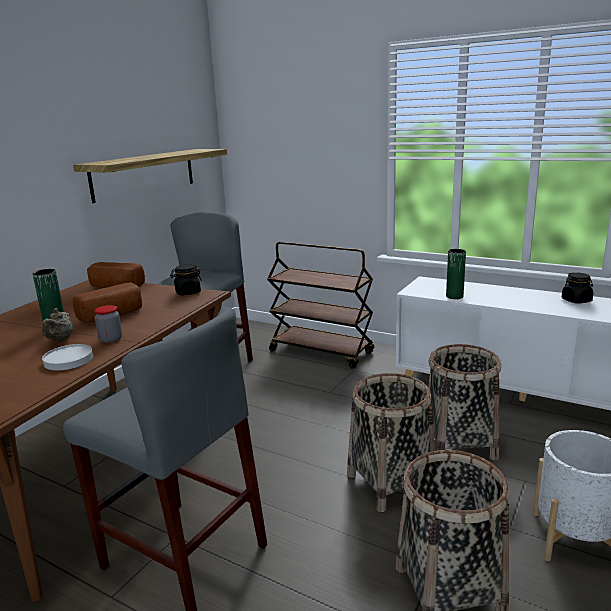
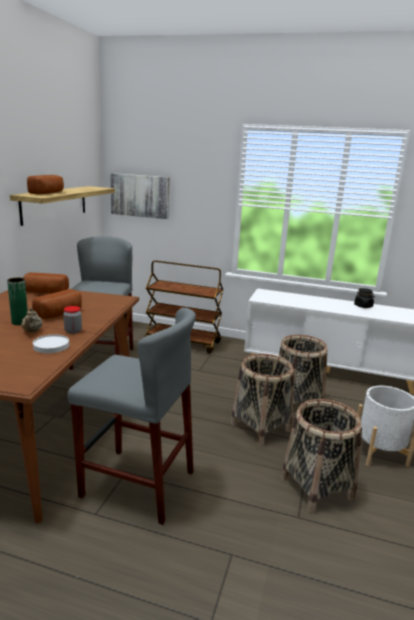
camera: 15 degrees left, 0 degrees up
black jar [170,264,202,296] -> none
green vase [446,249,466,299] -> none
none -> bread [27,175,64,194]
none -> picture [110,173,170,219]

